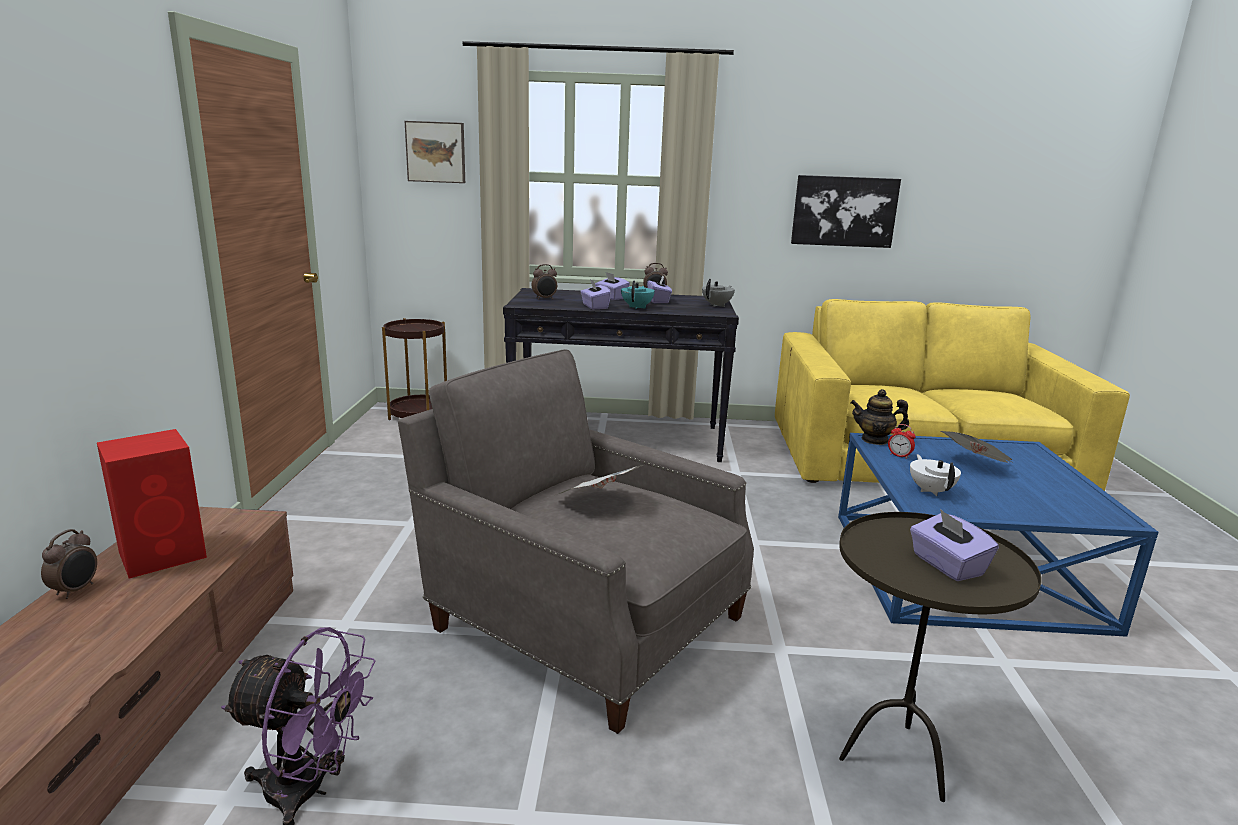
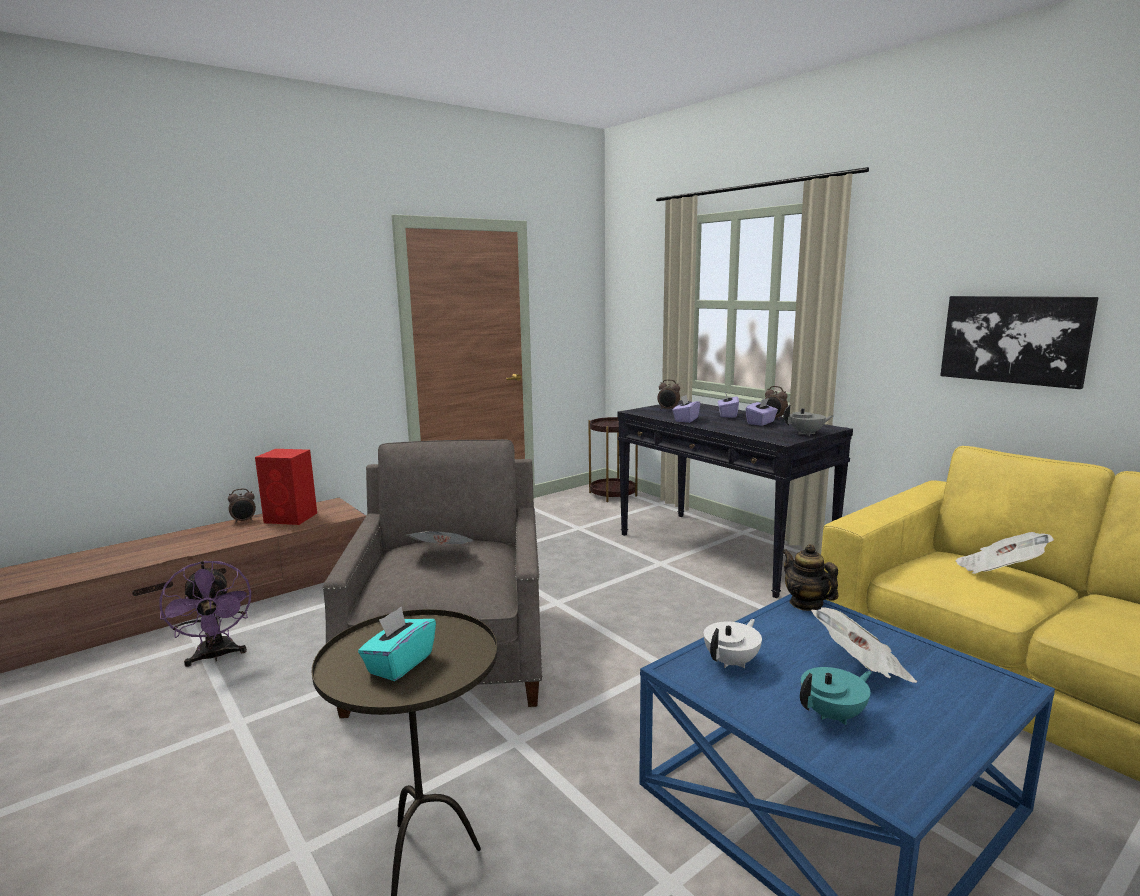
camera: 50 degrees right, 5 degrees down
picture [405,121,465,183] -> none
turquoise teapot [621,281,655,309] -> turquoise teapot moved to [800,667,872,725]
alarm clock [888,424,916,459] -> none
purple tissue box [910,509,999,581] -> turquoise tissue box [358,607,436,681]
none -> newspaper [956,532,1054,574]

